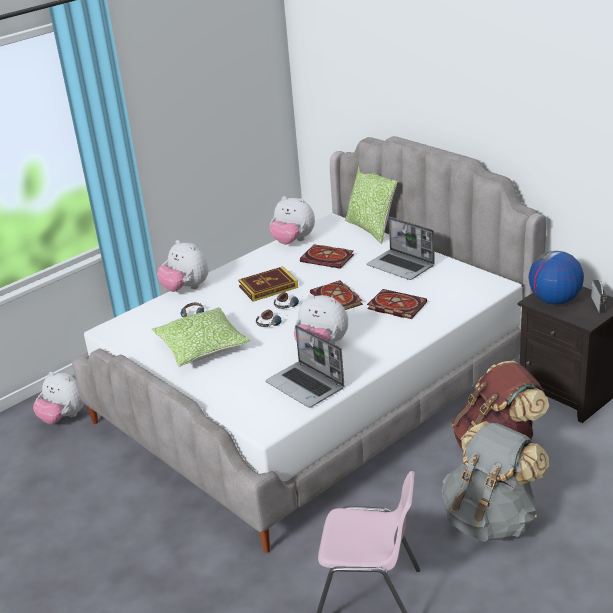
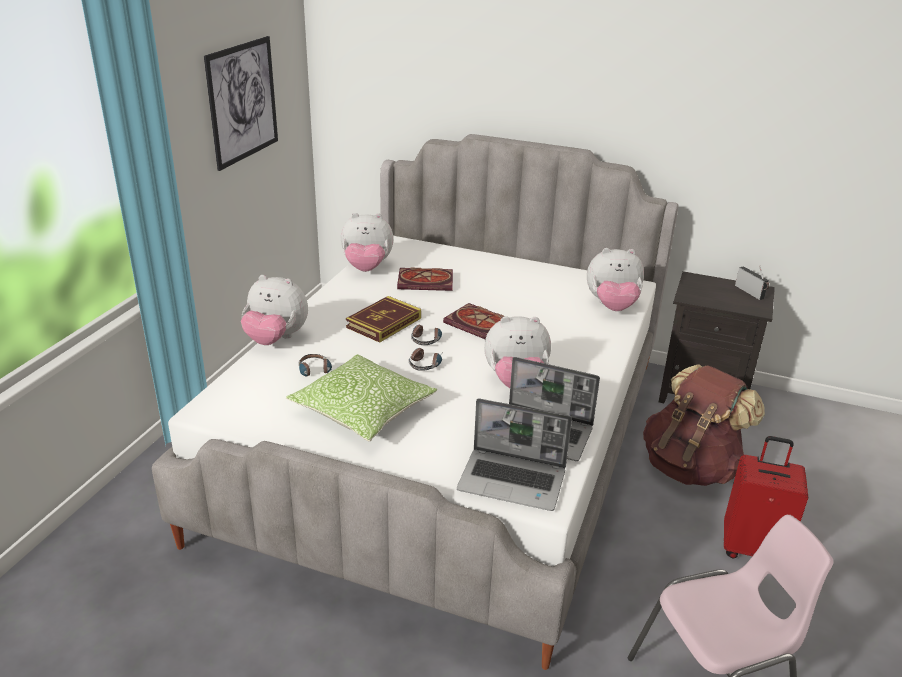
camera: 30 degrees left, 0 degrees up
plush toy [33,372,84,424] -> plush toy moved to [587,248,644,311]
pillow [345,166,397,243] -> none
laptop [367,217,435,280] -> laptop moved to [457,399,572,511]
book [367,289,427,319] -> none
grey backpack [442,421,549,541] -> red suitcase [724,436,808,558]
globe [529,251,584,304] -> none
none -> picture [204,36,278,171]

